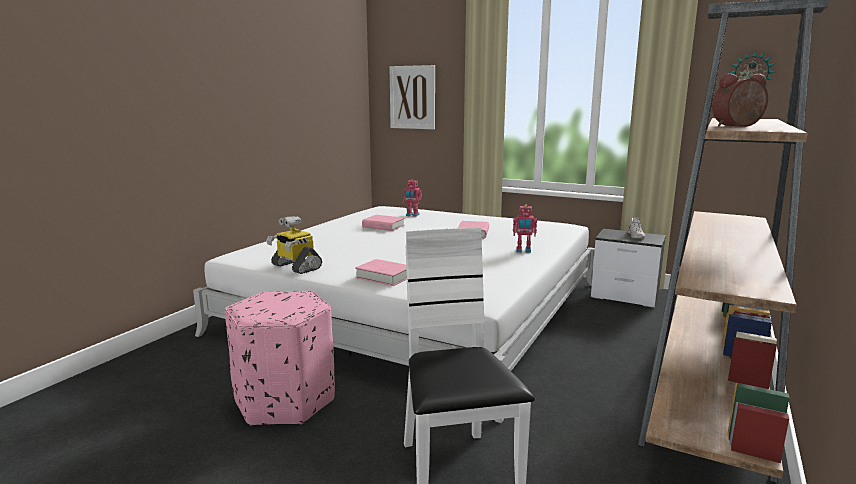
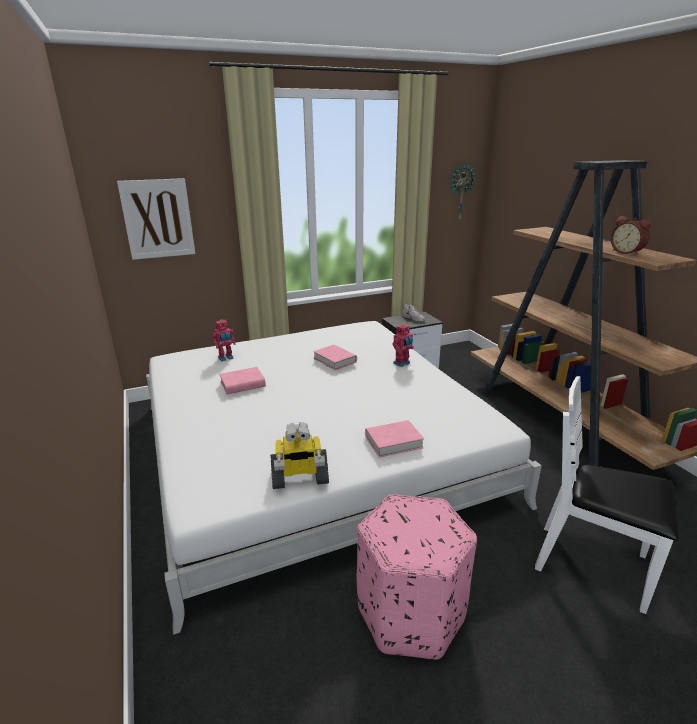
camera: 50 degrees left, 10 degrees up
alarm clock [712,73,768,127] -> alarm clock turned 60 degrees counterclockwise [611,216,651,255]

